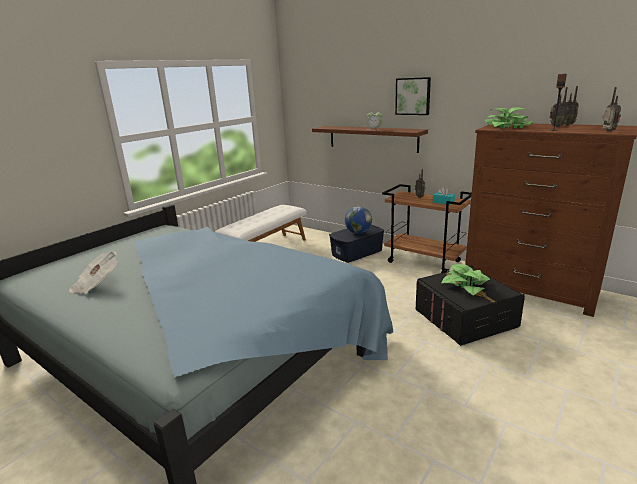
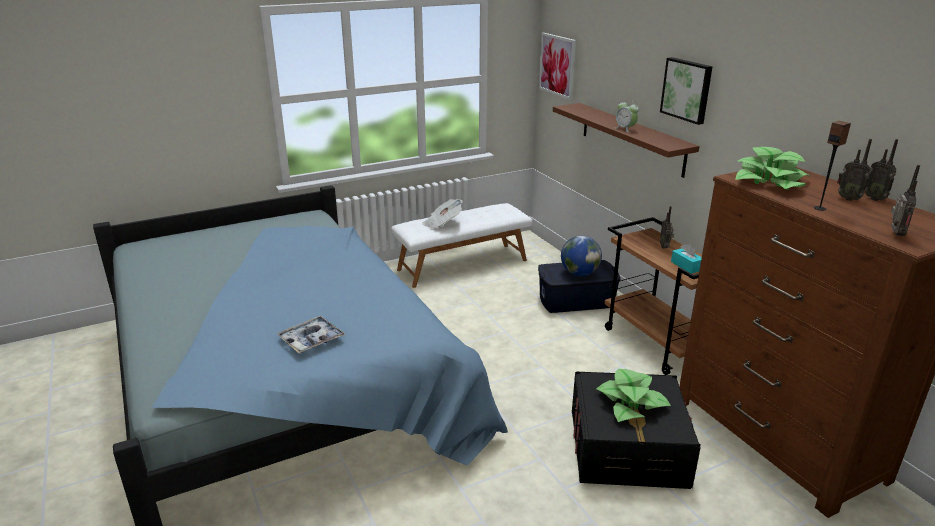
camera: 25 degrees right, 5 degrees up
newspaper [69,251,117,294] -> newspaper moved to [422,199,463,229]
none -> tray [277,316,345,353]
none -> picture [539,33,576,100]

